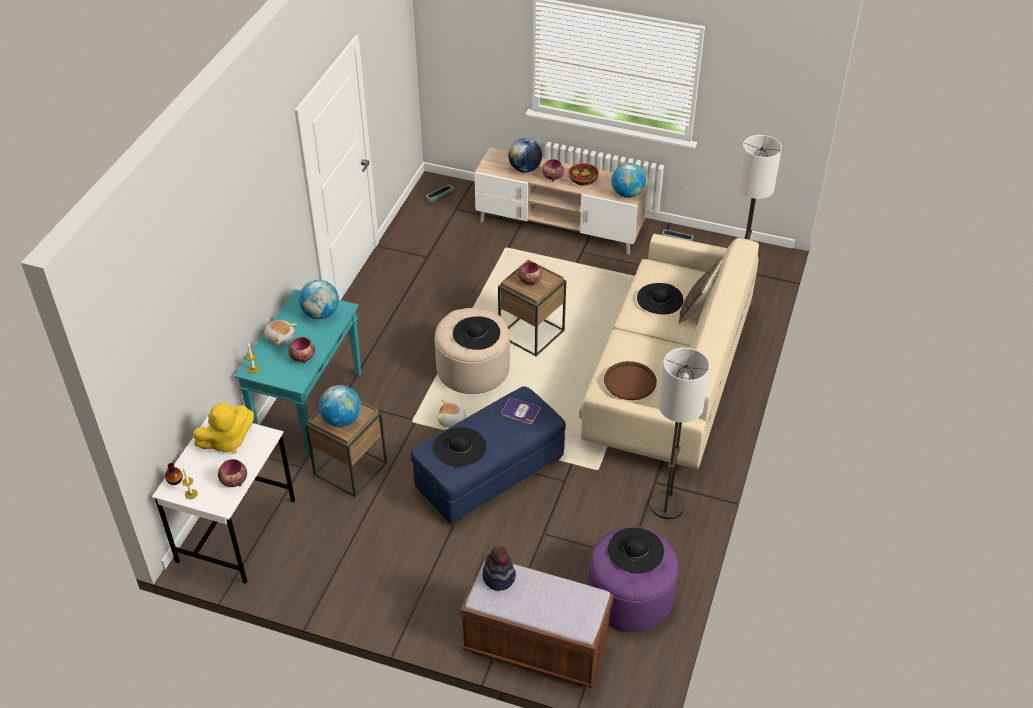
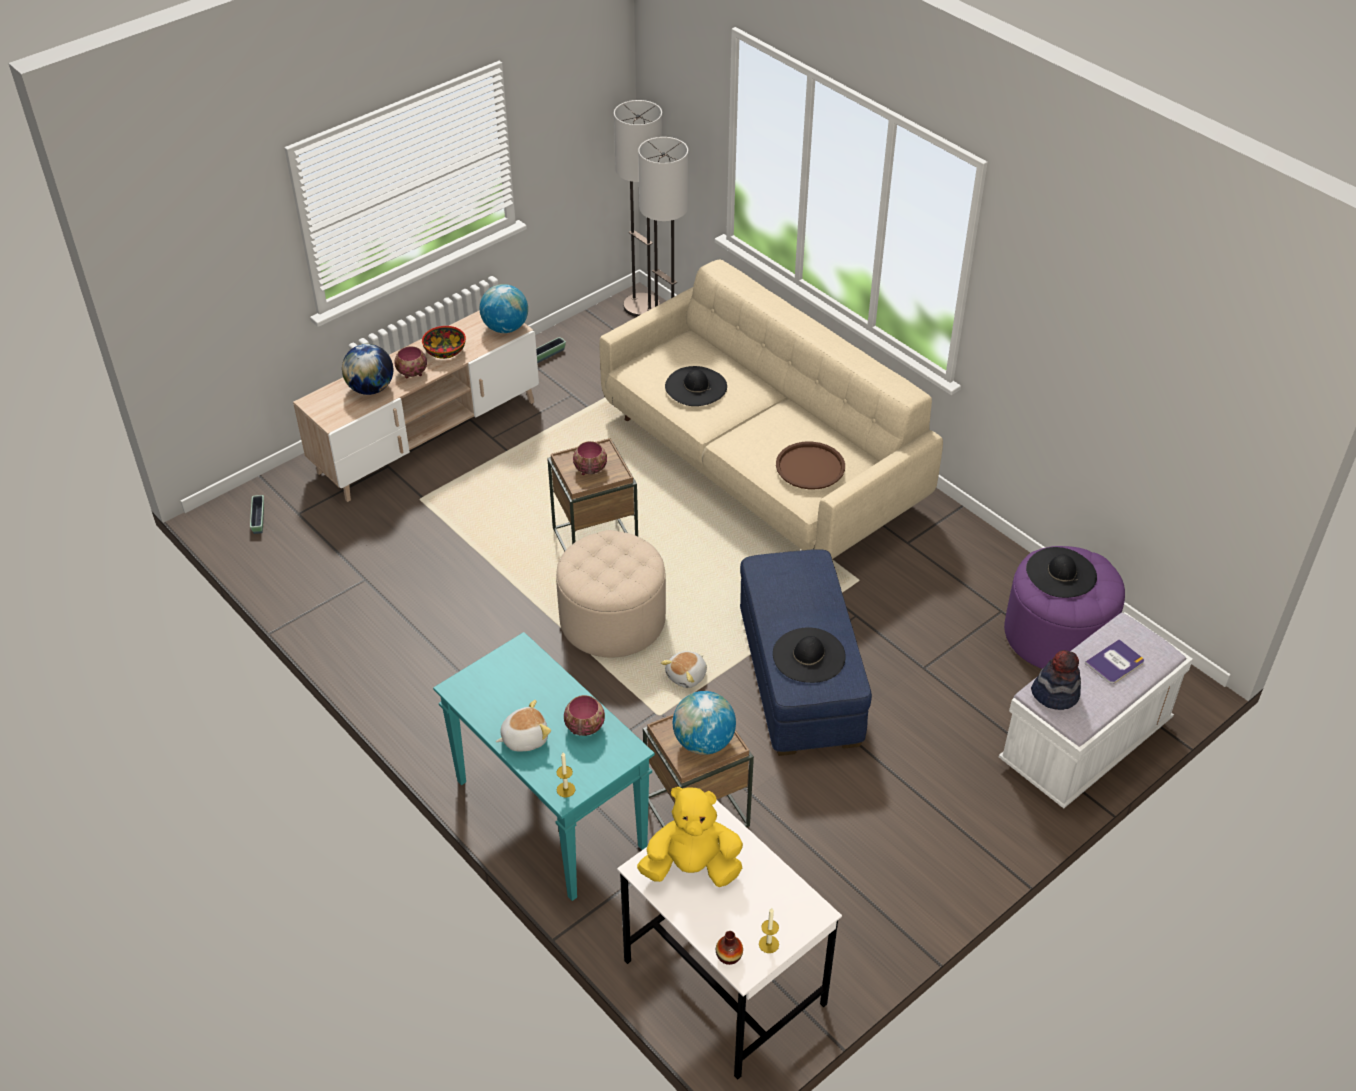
camera: 60 degrees left, 0 degrees up
yellow plush toy [193,402,254,454] -> yellow plush toy turned 90 degrees counterclockwise [637,787,743,887]
bowl [218,459,247,487] -> none
globe [299,280,339,319] -> none
black hat [453,316,500,350] -> none
brown bench [460,558,613,688] -> white bench [999,612,1193,809]
book [501,398,541,424] -> book moved to [1085,639,1144,684]
floor lamp [650,348,710,519] -> floor lamp moved to [614,100,663,317]
pillow [679,260,722,324] -> none

